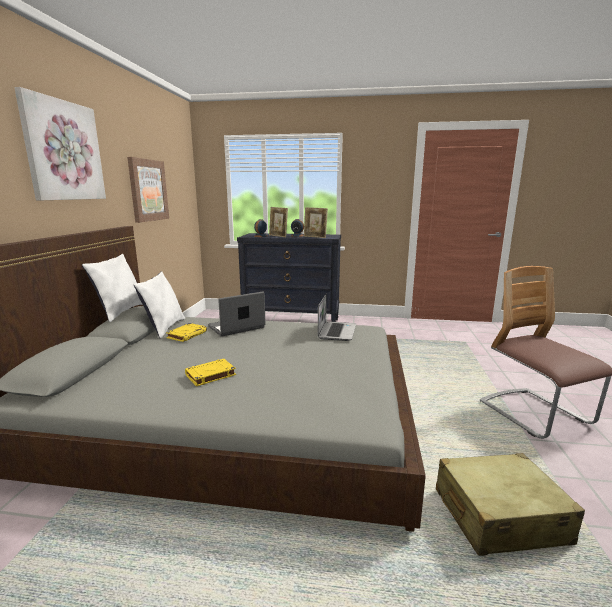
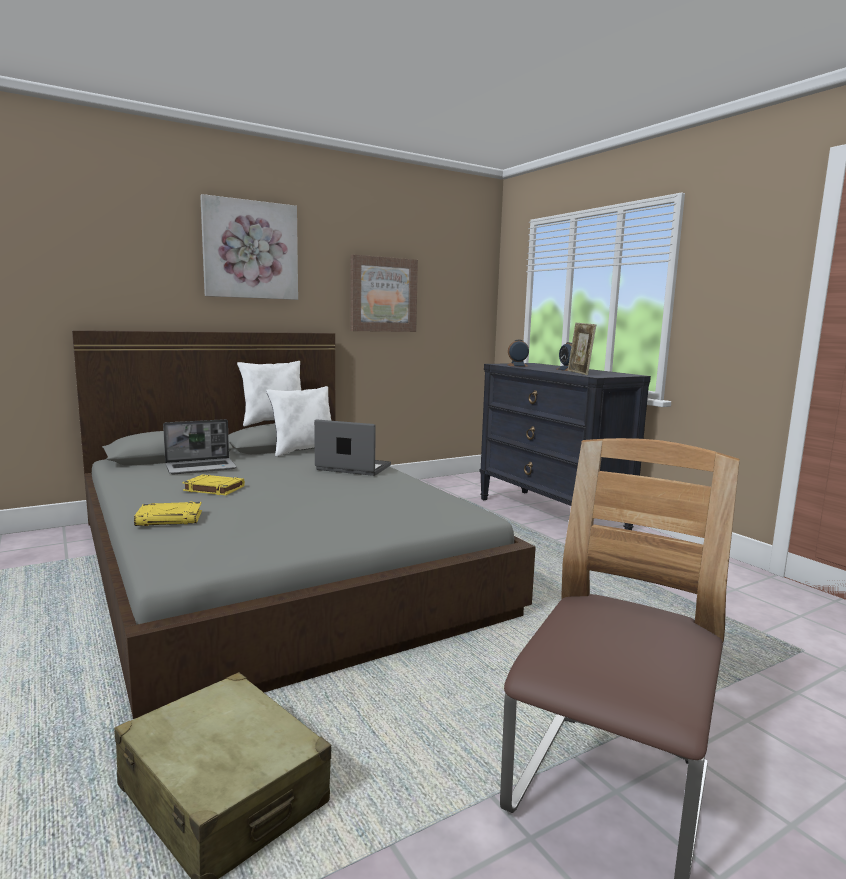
camera: 50 degrees right, 5 degrees down
yellow book [166,323,207,342] -> yellow book moved to [134,502,202,526]
picture frame [269,207,288,237] -> none
laptop [318,294,356,341] -> laptop moved to [163,419,237,474]

